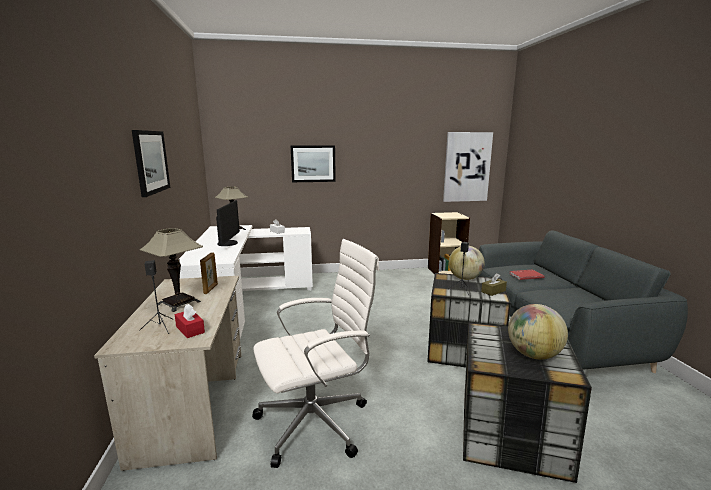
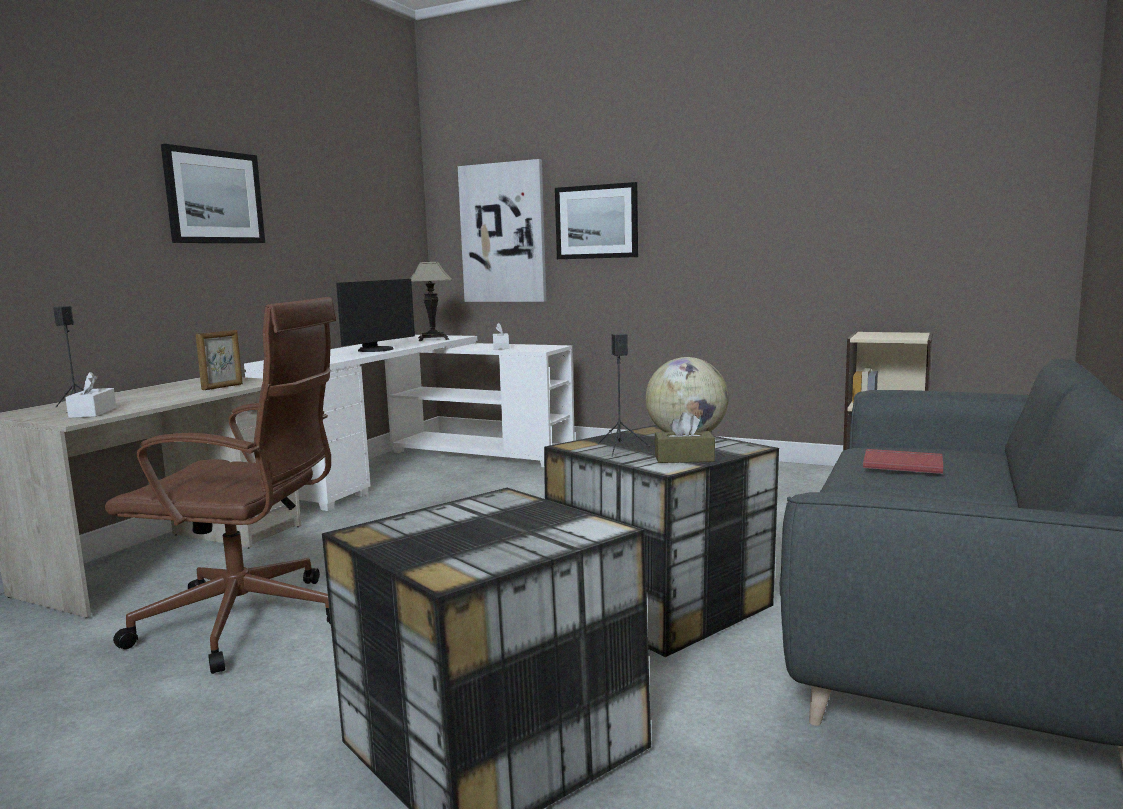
camera: 35 degrees right, 5 degrees down
table lamp [139,228,203,312] -> none
red tissue box [175,304,205,338] -> white tissue box [65,372,116,418]
white office chair [252,239,380,468] -> brown office chair [105,297,336,674]
picture [443,132,493,202] -> picture moved to [458,159,547,302]
globe [508,304,568,360] -> none

